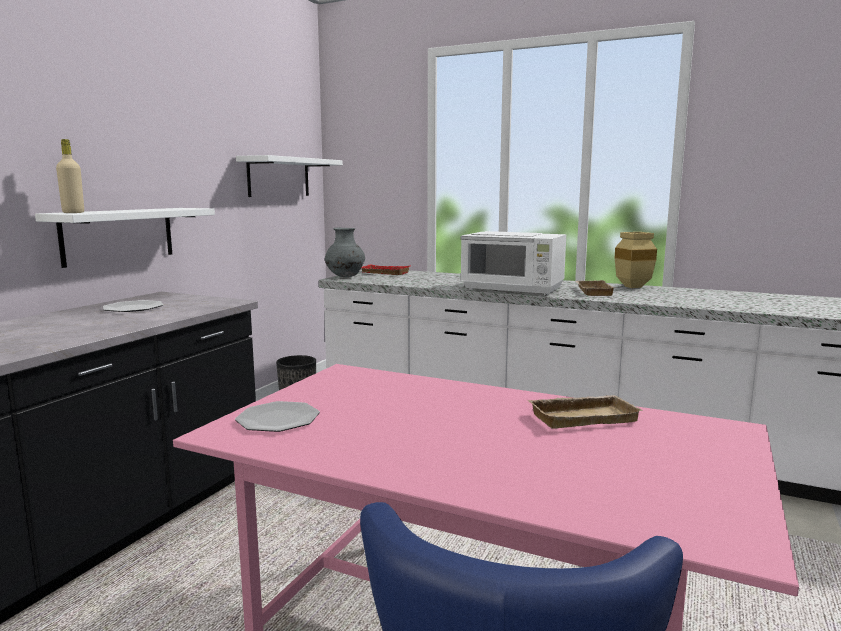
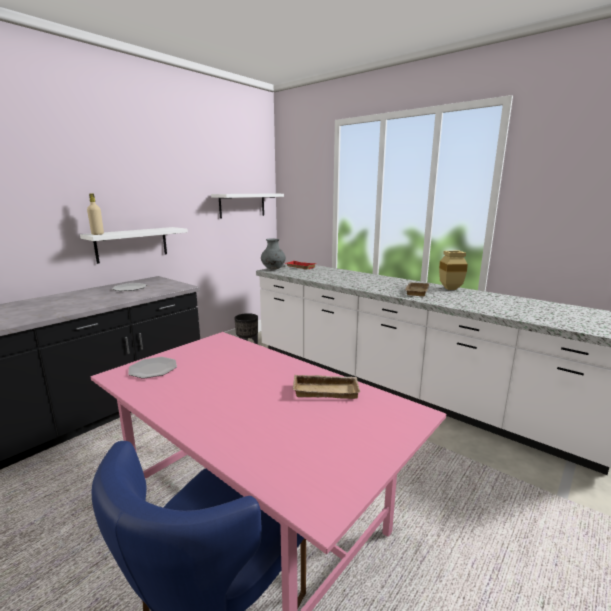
camera: 15 degrees right, 5 degrees up
white microwave [461,231,566,295] -> none

